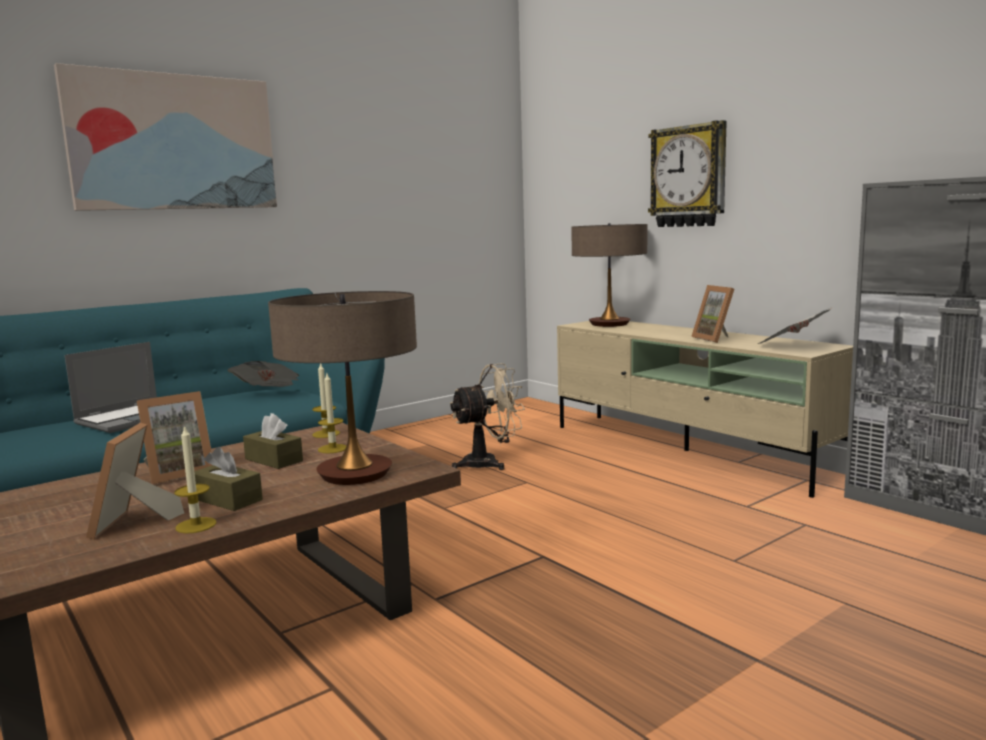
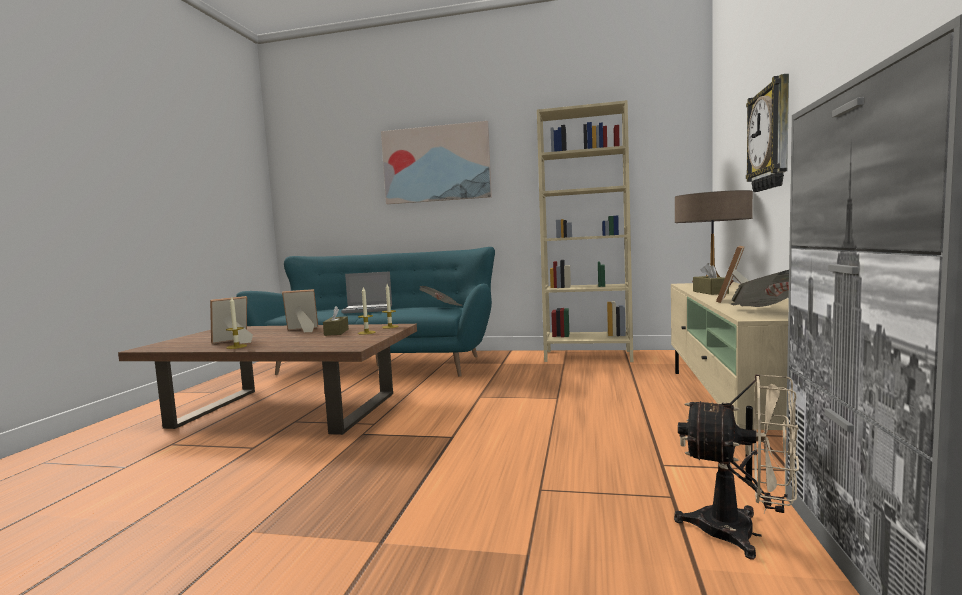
camera: 50 degrees right, 5 degrees down
picture frame [137,391,212,484] -> picture frame turned 150 degrees clockwise [282,289,318,332]
brown tissue box [194,447,263,511] -> brown tissue box moved to [693,263,729,295]
table lamp [268,291,417,485] -> none
beige fan [450,363,525,470] -> beige fan moved to [674,374,799,559]
none -> beige bookcase [537,100,633,362]

